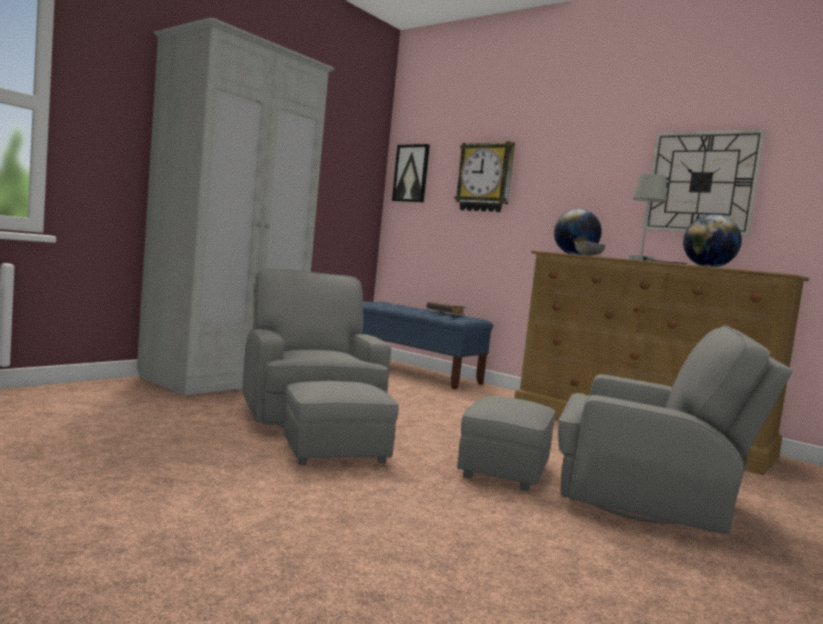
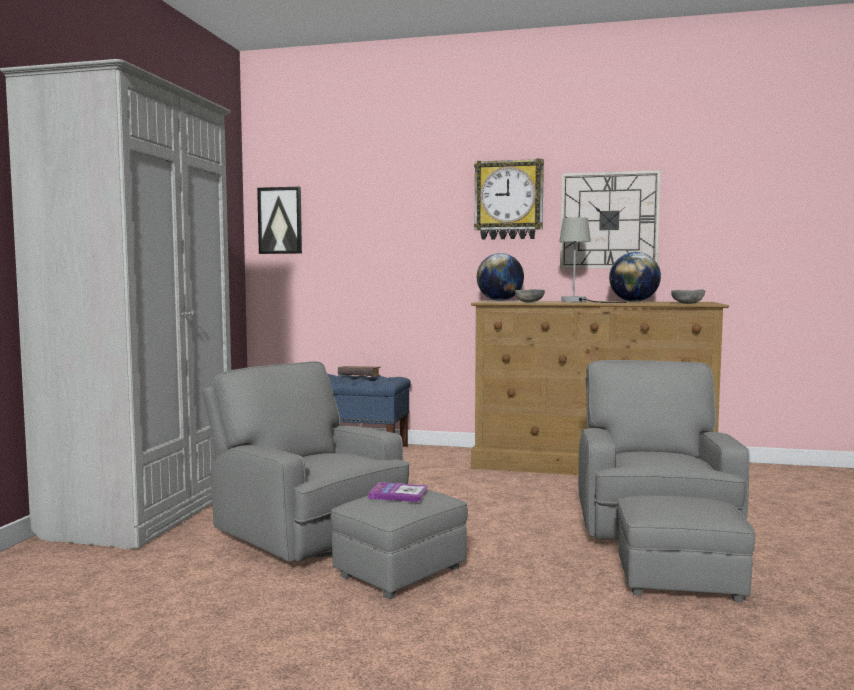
camera: 25 degrees left, 0 degrees up
wall clock [454,141,515,212] -> wall clock moved to [474,159,544,240]
grey armchair [457,325,793,534] -> grey armchair turned 75 degrees counterclockwise [578,360,755,602]
none -> book [368,482,428,502]
none -> grey bowl [671,289,705,304]

